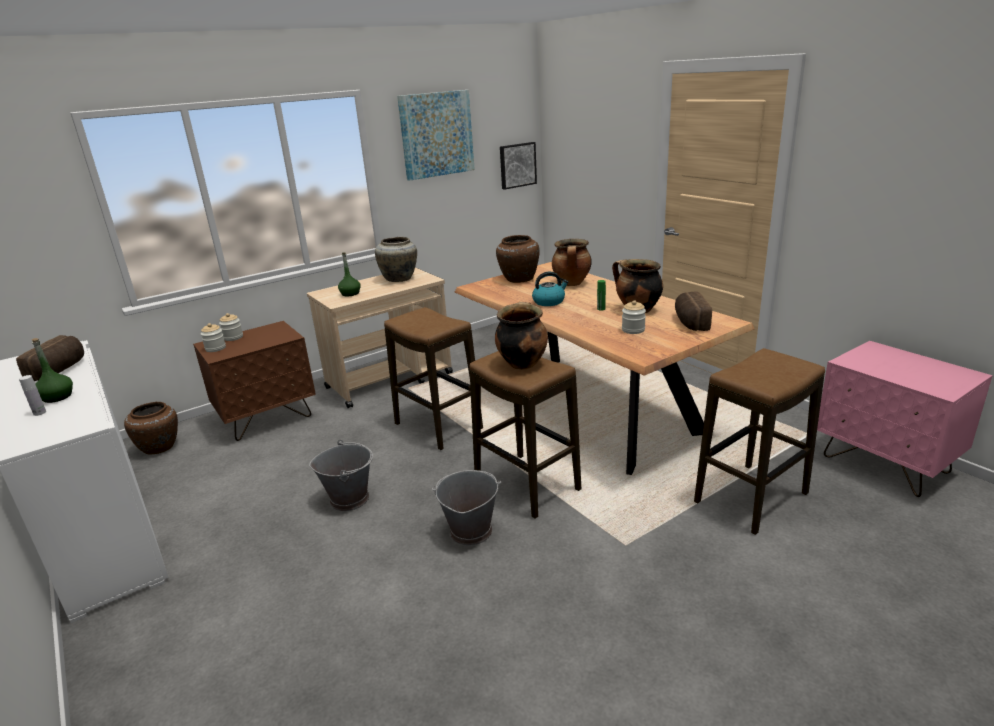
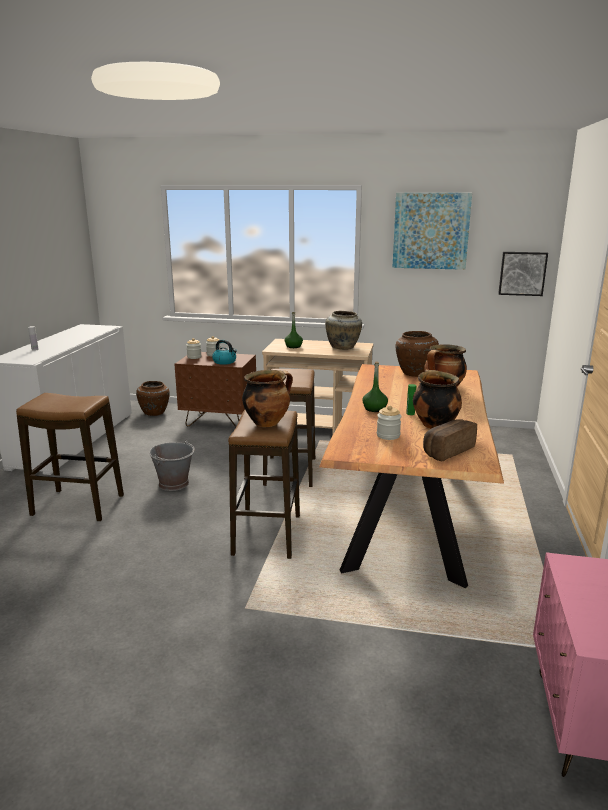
camera: 45 degrees right, 5 degrees down
bread [16,335,84,381] -> none
green bottle [31,338,73,403] -> green bottle moved to [362,361,388,412]
grey bucket [432,470,501,545] -> none
kettle [532,272,569,306] -> kettle moved to [212,340,237,365]
stool [694,348,825,535] -> stool moved to [16,393,124,522]

